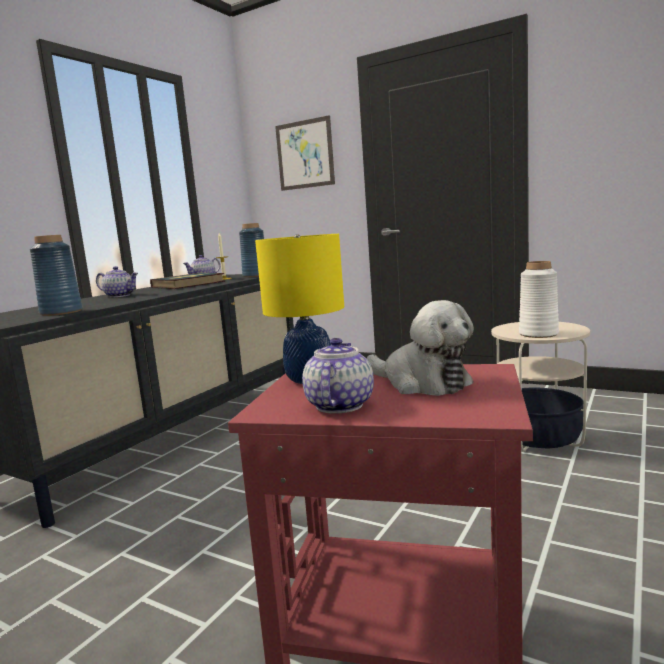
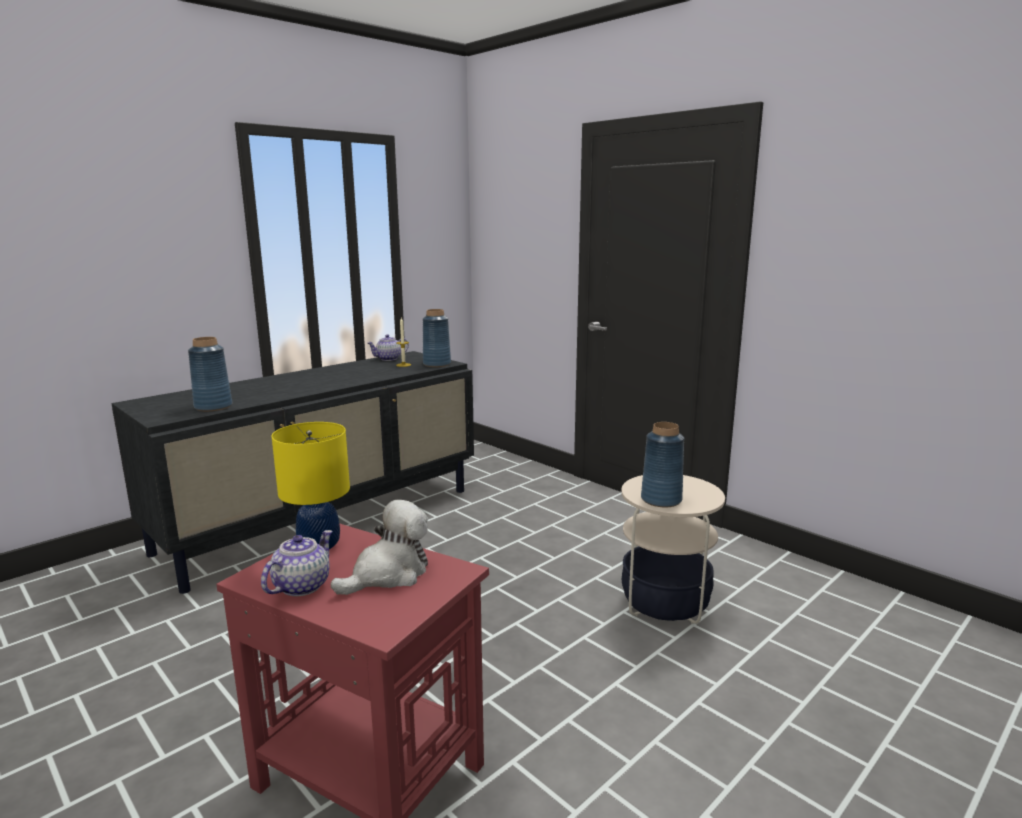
camera: 15 degrees right, 5 degrees up
teapot [96,266,138,297] -> none
book [150,273,225,289] -> none
picture [275,115,335,191] -> none
plush toy [367,300,474,396] -> plush toy turned 105 degrees counterclockwise [331,500,428,595]
white vase [519,261,559,338] -> blue vase [641,422,684,507]

